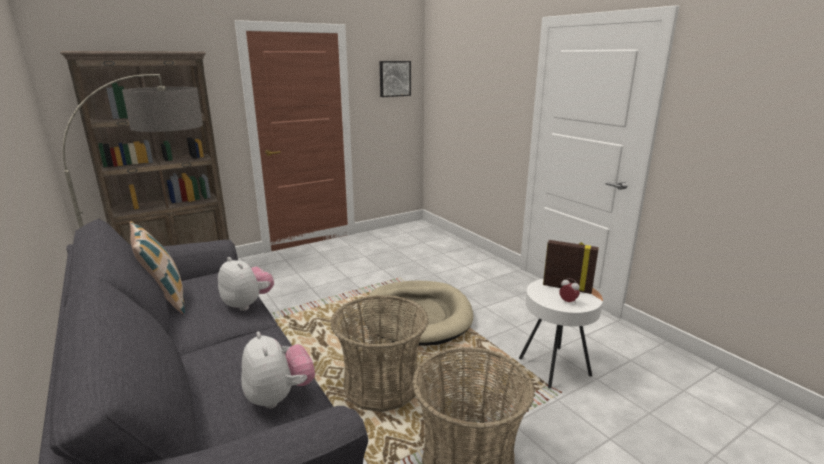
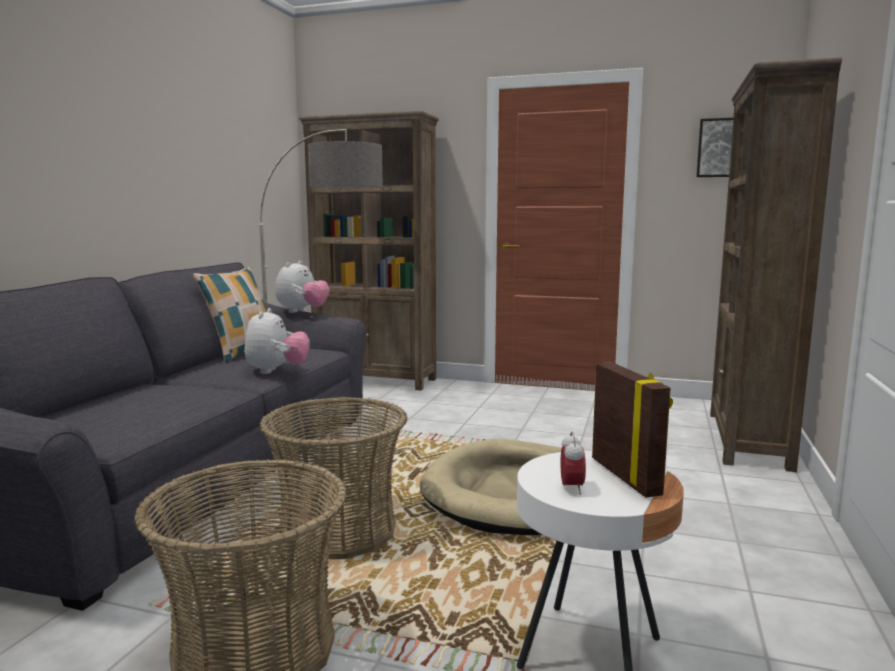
camera: 50 degrees right, 10 degrees down
plush toy [241,332,315,409] -> plush toy moved to [275,261,329,313]
none -> brown bookcase [710,57,842,472]

